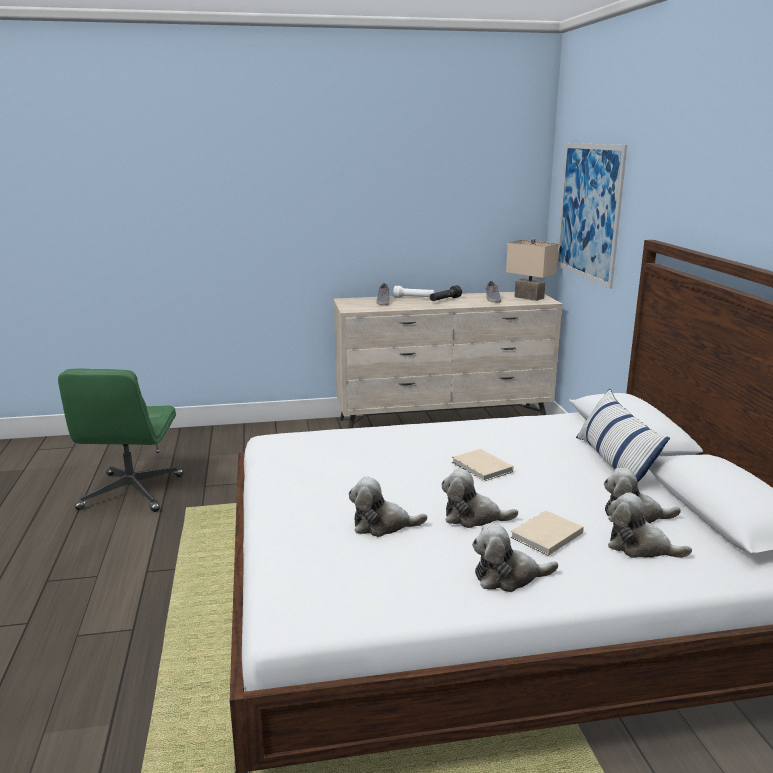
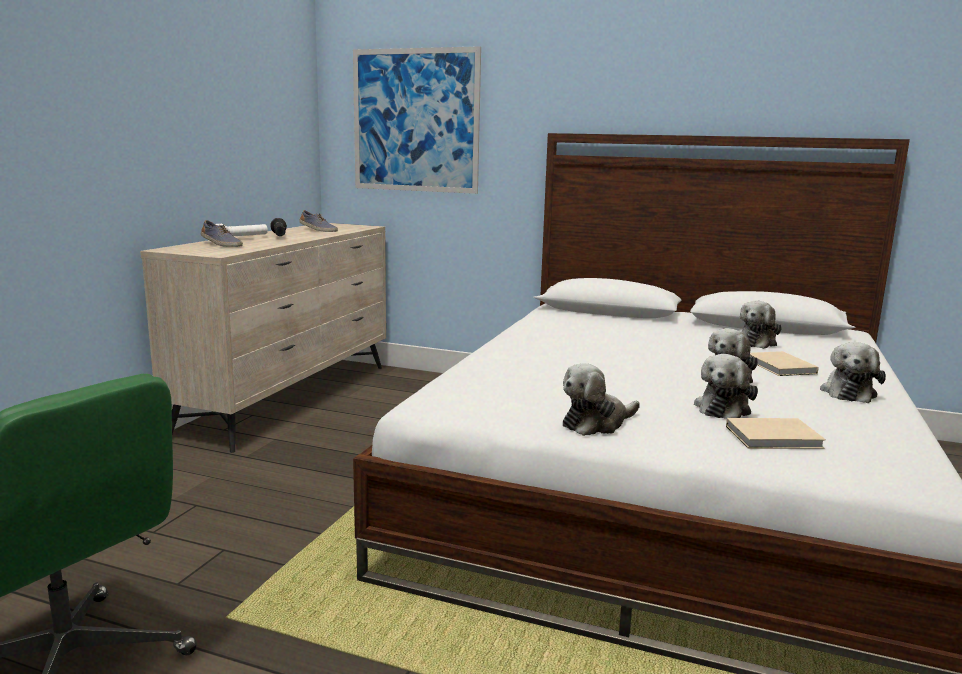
camera: 60 degrees left, 5 degrees down
beige book [452,449,513,481] -> beige book moved to [726,418,826,449]
beige table lamp [506,239,559,301] -> none
pillow [576,389,670,482] -> none
plush toy [608,493,692,558] -> plush toy moved to [563,363,639,436]

